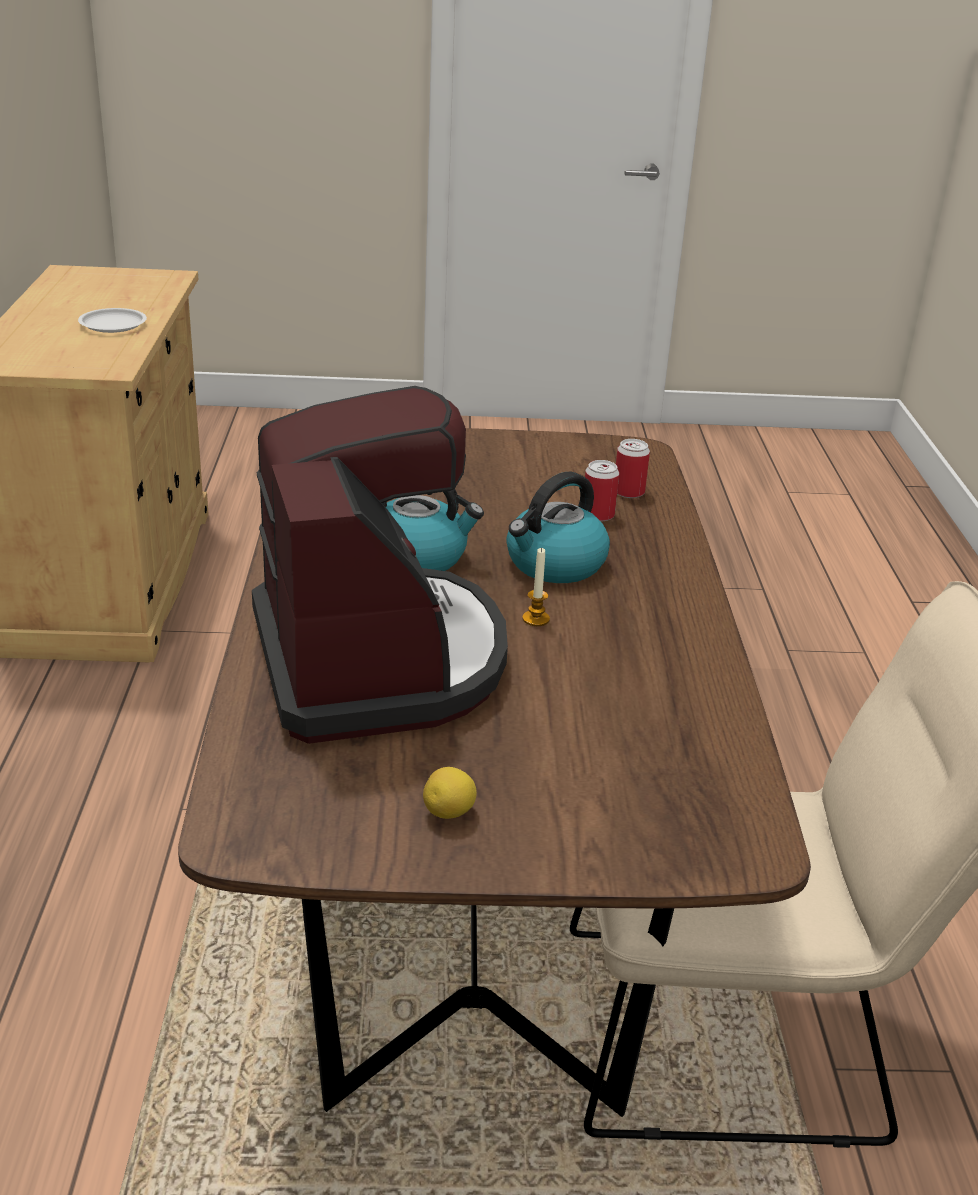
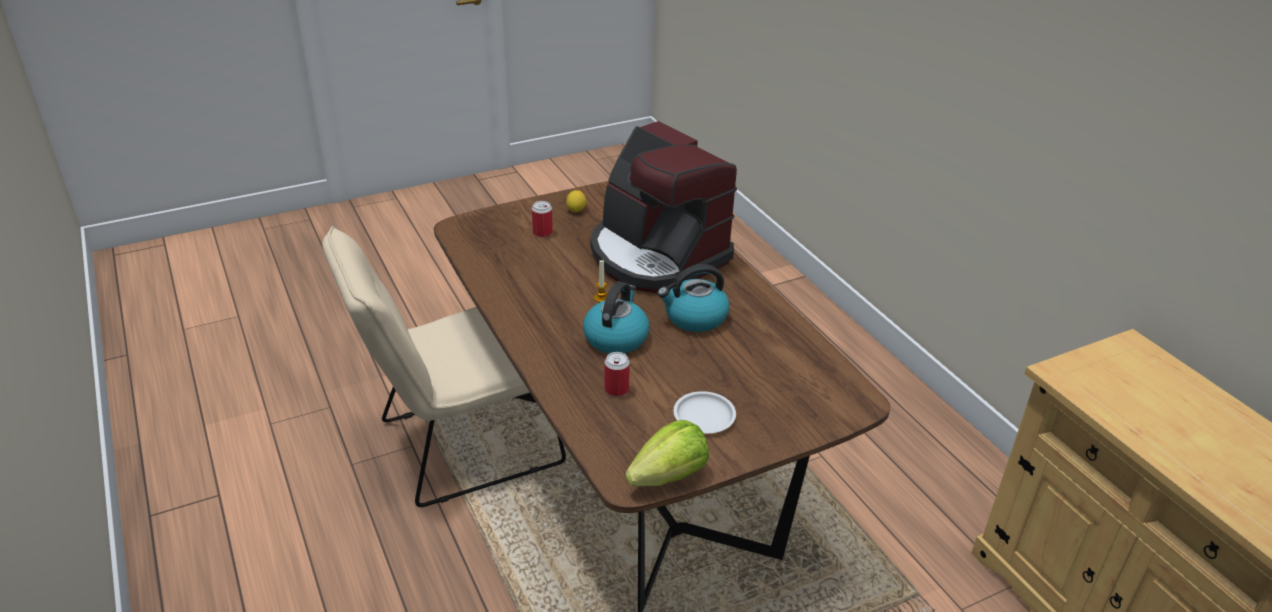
camera: 155 degrees right, 5 degrees up
white plate [78,308,147,333] -> white plate moved to [673,391,736,433]
can [616,439,650,498] -> can moved to [532,201,553,237]
none -> lettuce [625,420,709,486]

